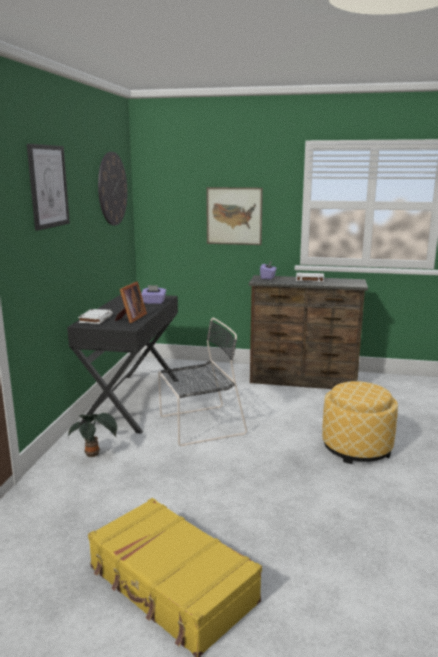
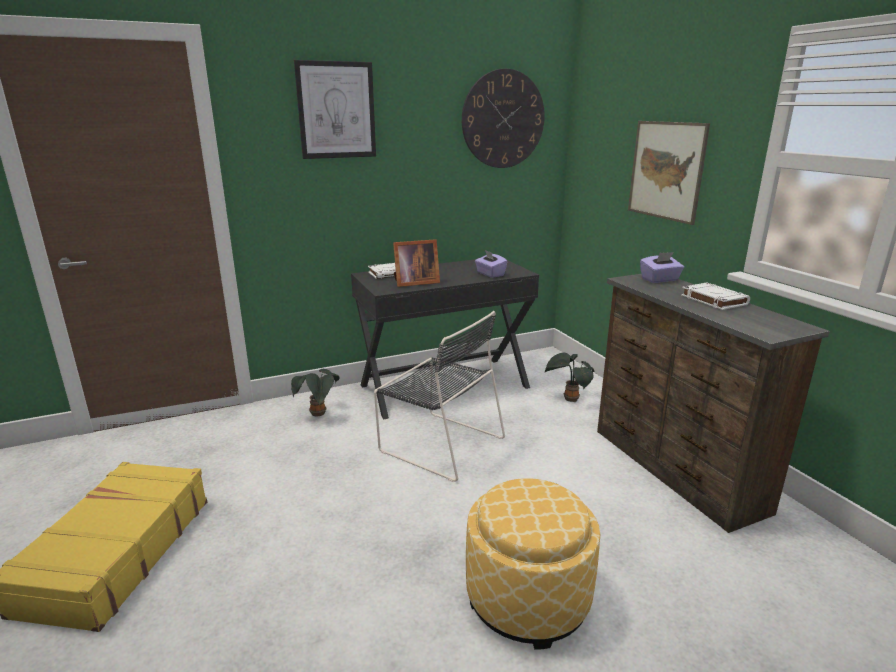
camera: 55 degrees right, 5 degrees up
none -> potted plant [545,353,594,402]

